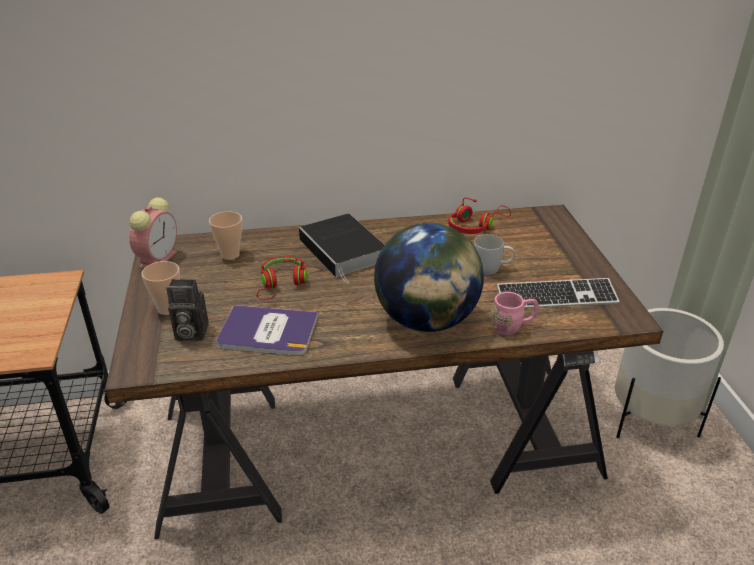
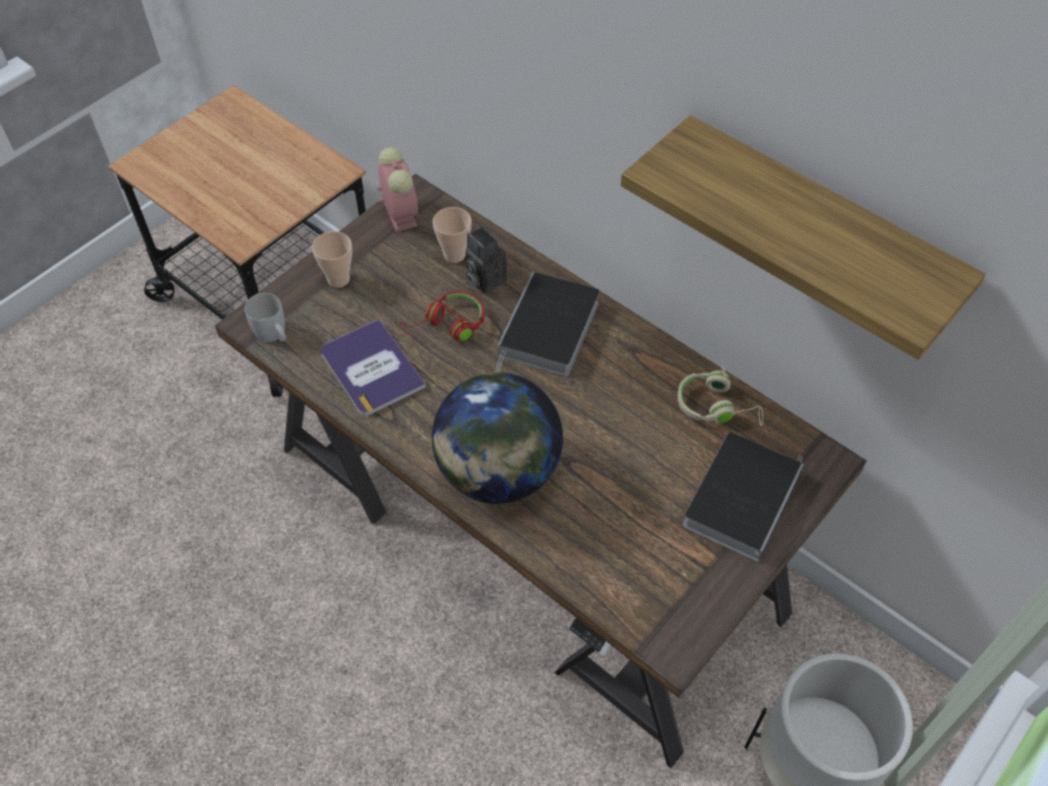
camera: 50 degrees right, 20 degrees up
alarm clock [129,197,177,269] -> alarm clock turned 90 degrees counterclockwise [377,147,418,232]
camera [166,279,209,341] -> camera moved to [465,227,507,294]
red headphones [448,198,511,234] -> beige headphones [678,366,763,426]
white mug [474,234,515,275] -> white mug moved to [245,293,286,342]
pink mug [491,292,539,336] -> none
keyboard [497,278,620,309] -> none
none -> shelf [621,115,986,360]
none -> book [683,432,804,562]

